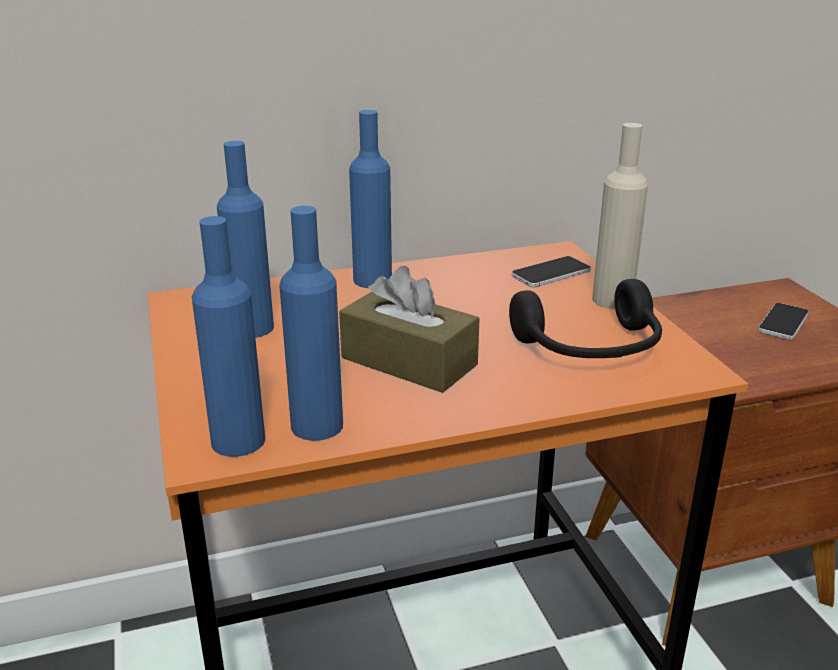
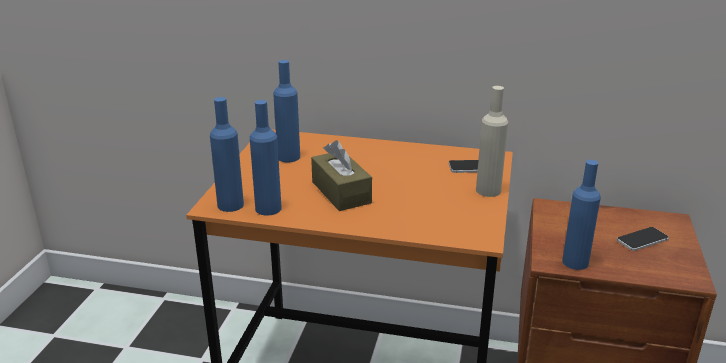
camera: 30 degrees right, 0 degrees up
blue bottle [349,110,392,288] -> blue bottle moved to [562,160,601,270]
black headphones [509,279,662,358] -> none

